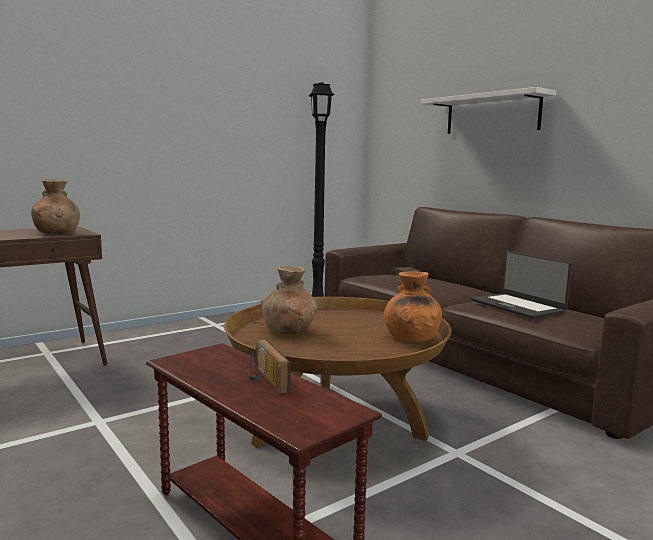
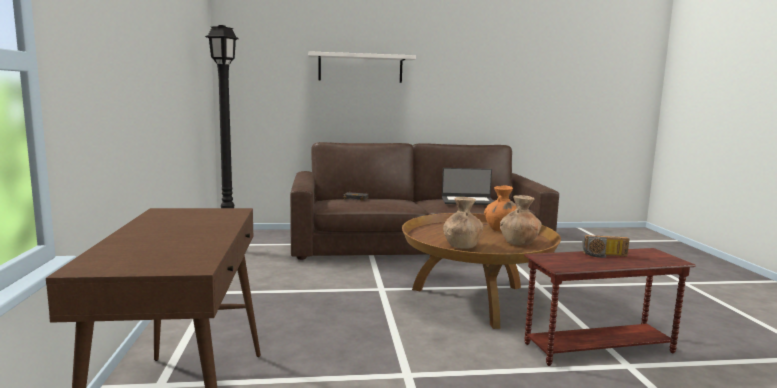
camera: 60 degrees left, 0 degrees up
brown vase [31,179,80,234] -> brown vase moved to [500,195,542,245]

